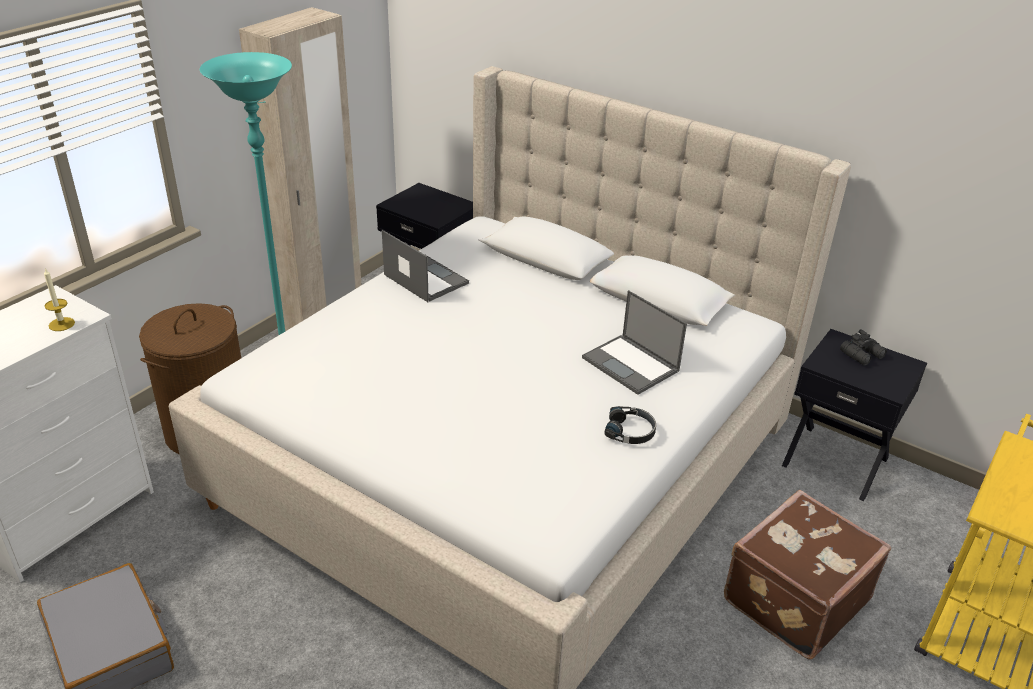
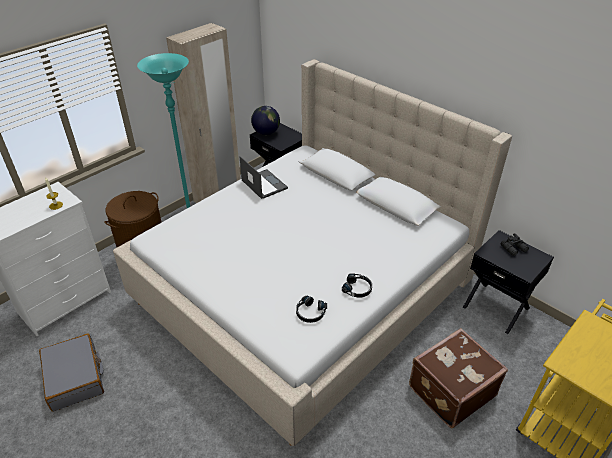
camera: 10 degrees right, 5 degrees up
laptop [582,290,687,395] -> none
none -> globe [251,106,280,135]
none -> black headphones [296,296,327,323]

